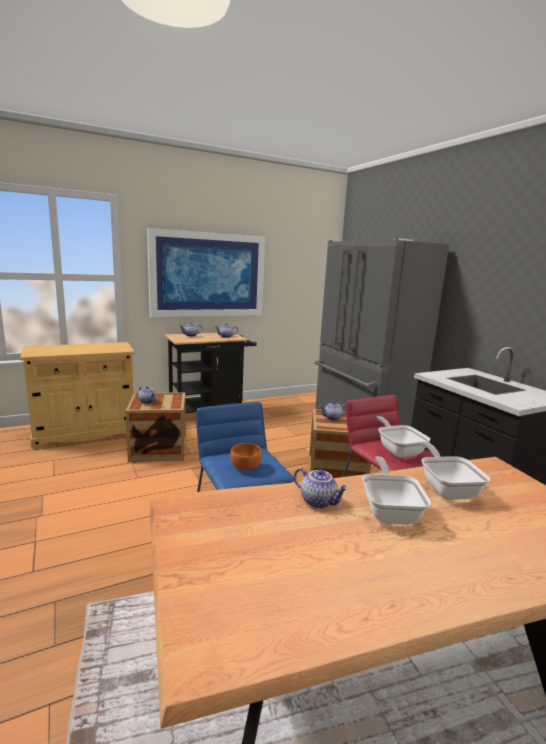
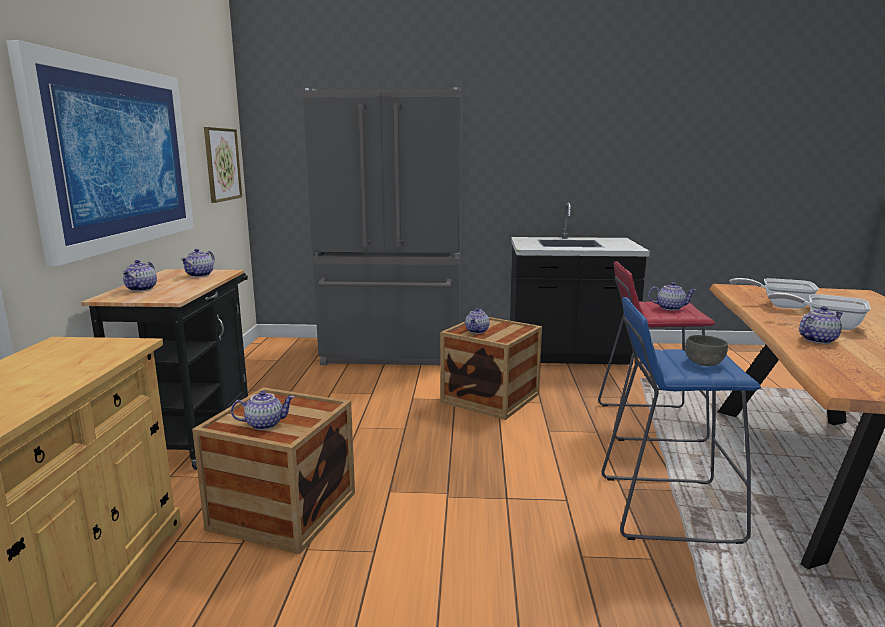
camera: 60 degrees left, 0 degrees up
orange bowl [230,443,262,470] -> grey bowl [685,335,728,366]
frying pan [376,416,430,458] -> teapot [648,282,696,311]
none -> picture [204,127,242,203]

